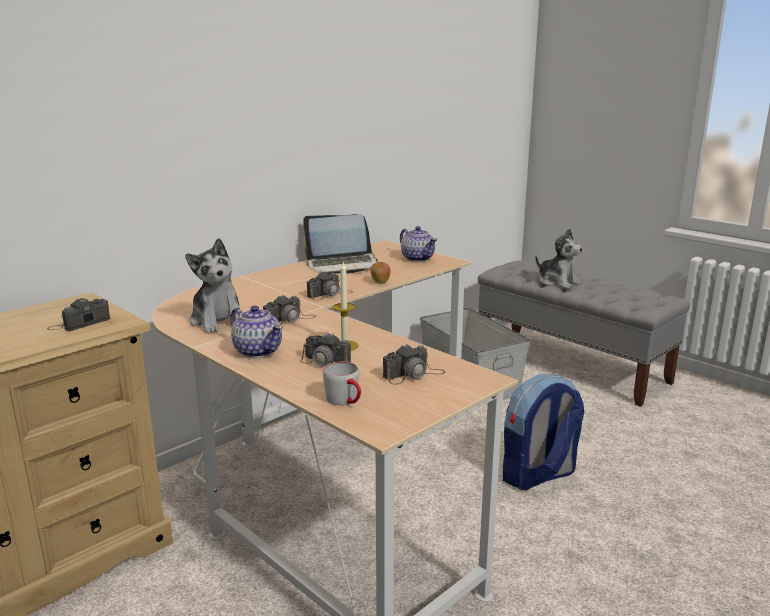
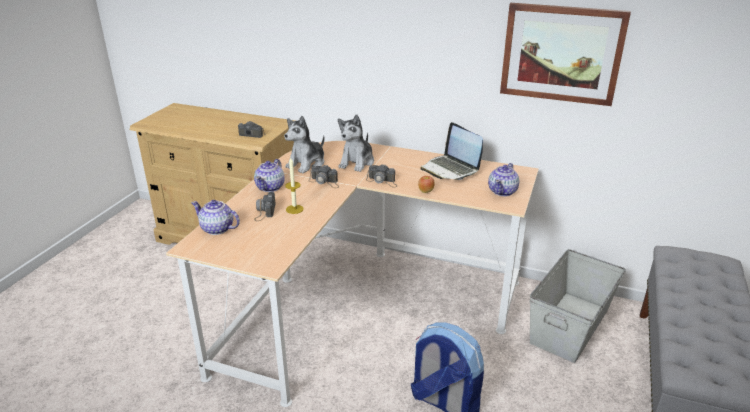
camera: 65 degrees right, 10 degrees up
grey mug [323,362,361,405] -> teapot [191,200,240,235]
camera [383,344,446,385] -> none
plush toy [535,228,583,289] -> plush toy moved to [338,114,374,172]
none -> picture [500,3,631,106]

